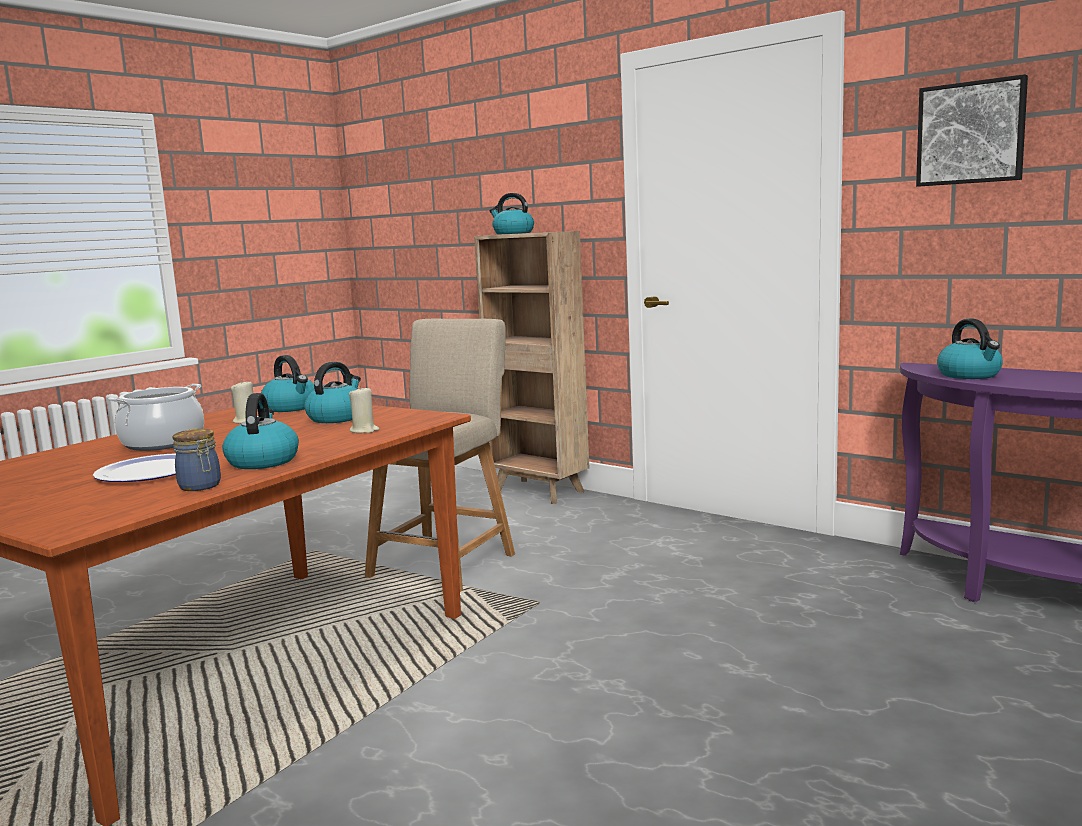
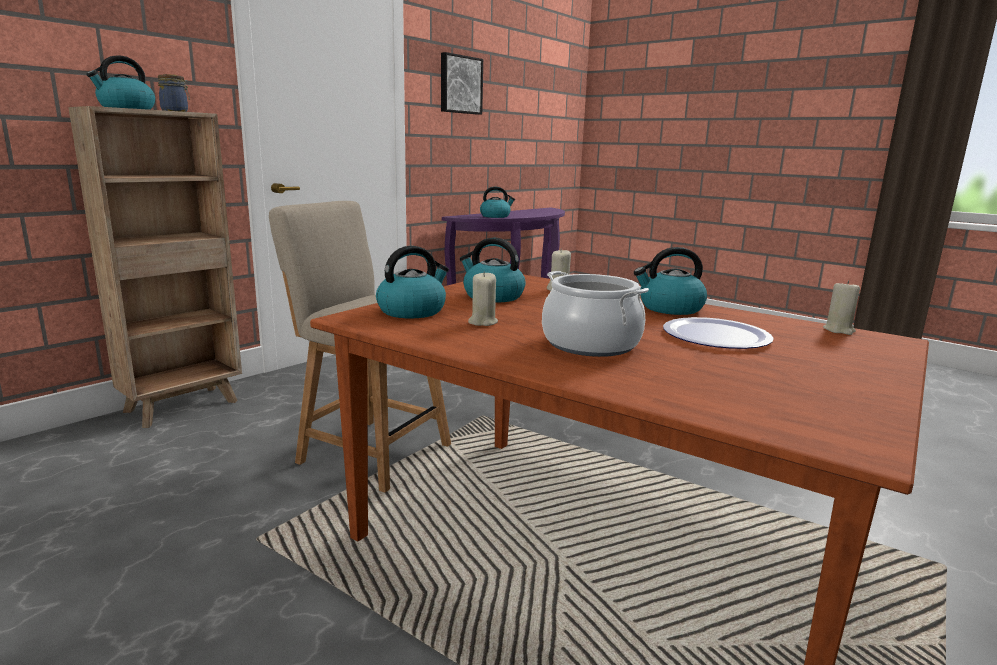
camera: 90 degrees left, 5 degrees up
jar [173,429,221,491] -> jar moved to [158,74,190,112]
none -> beige candle [823,280,860,335]

